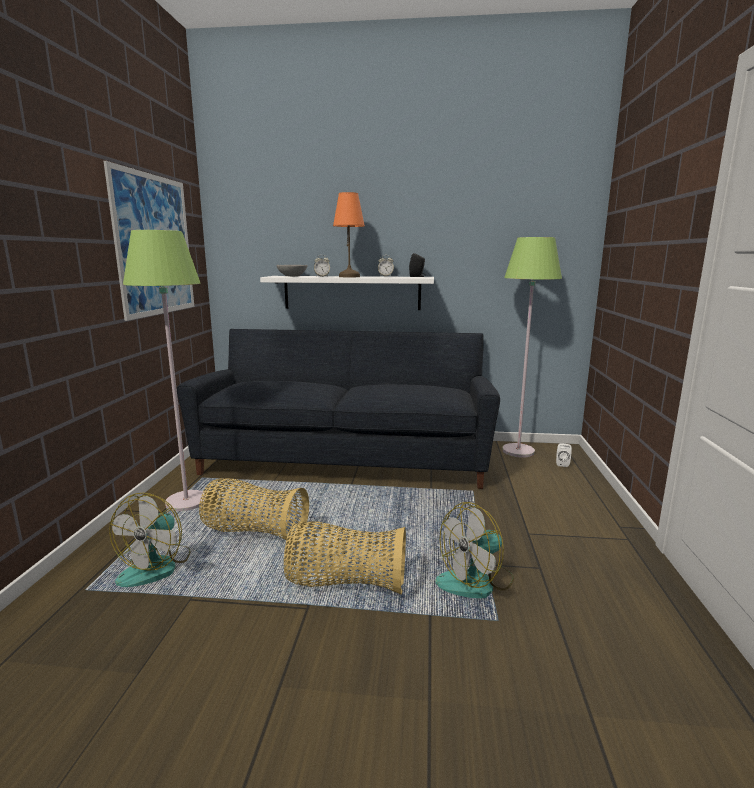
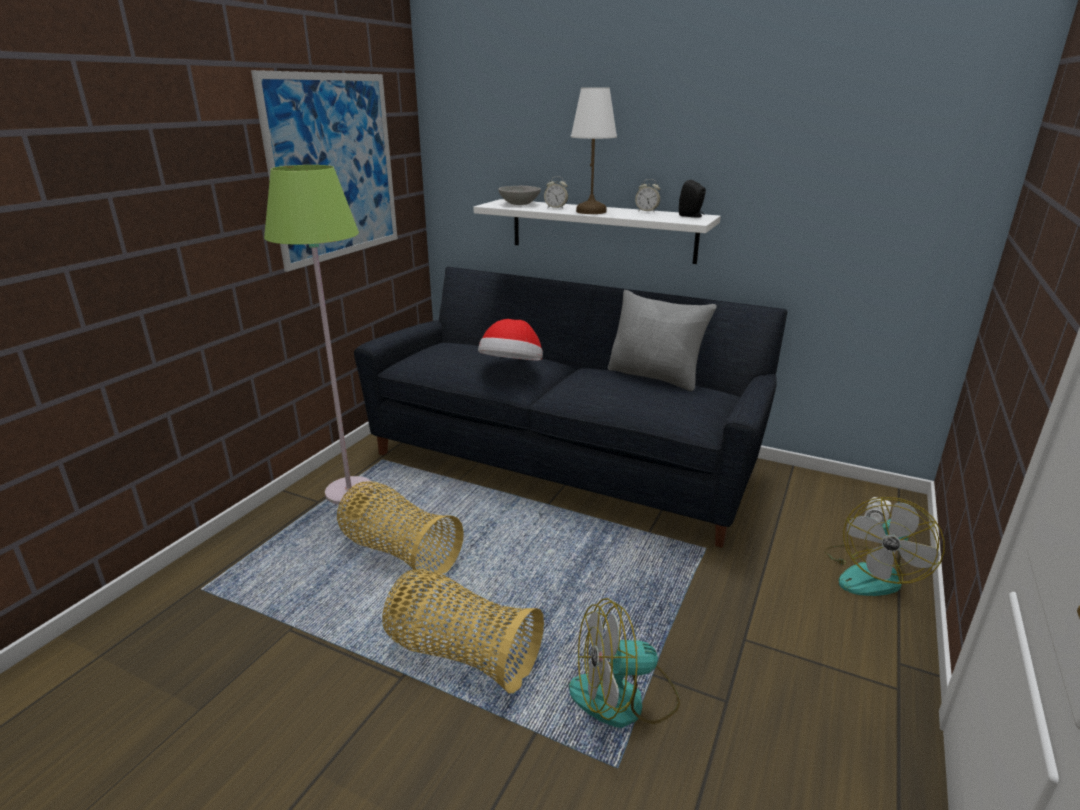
camera: 20 degrees right, 10 degrees up
fan [109,493,191,587] -> fan moved to [825,497,945,596]
orange table lamp [333,192,365,277] -> white table lamp [571,87,617,214]
green floor lamp [502,237,562,458] -> none
none -> hat [478,319,543,361]
none -> grey pillow [608,290,717,391]

